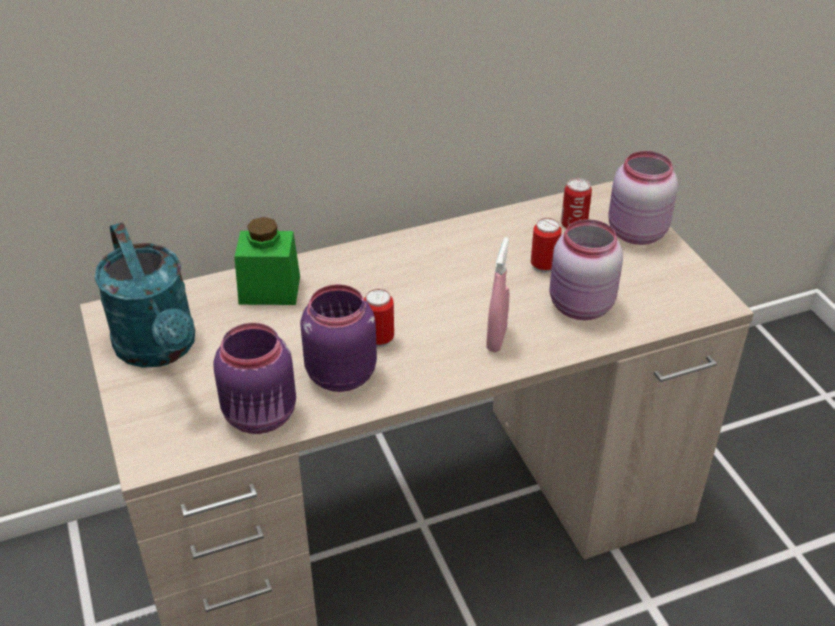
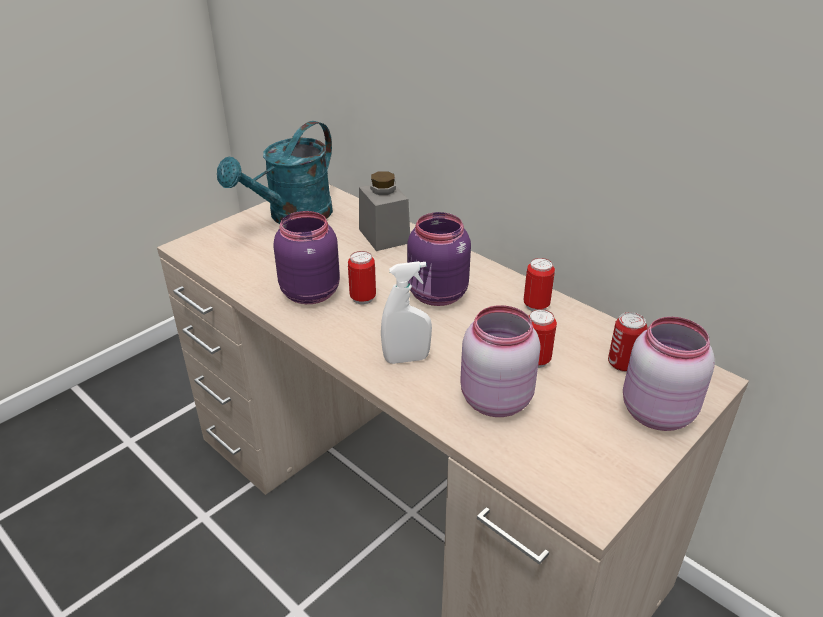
camera: 65 degrees right, 5 degrees down
purple jar [213,323,296,434] -> purple jar moved to [407,212,471,306]
green jar [234,217,300,305] -> grey jar [359,171,410,251]
pink spray bottle [486,237,510,352] -> white spray bottle [381,261,432,364]
none -> can [524,258,555,311]

